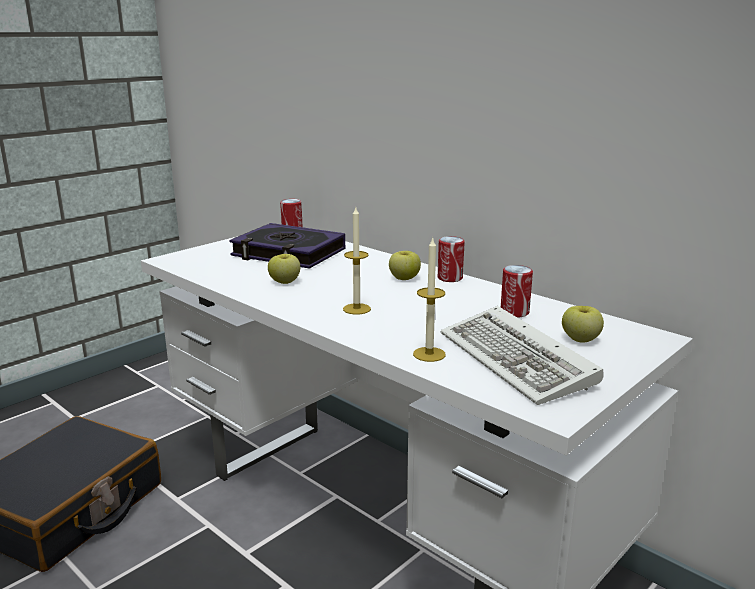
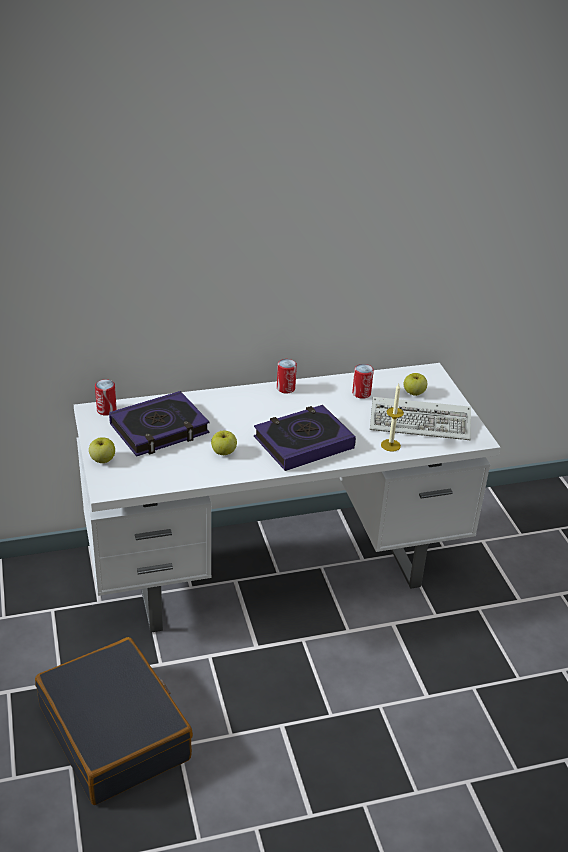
camera: 60 degrees left, 15 degrees up
candle [343,208,371,315] -> book [254,405,356,471]
apple [389,251,421,280] -> apple moved to [89,437,115,463]

